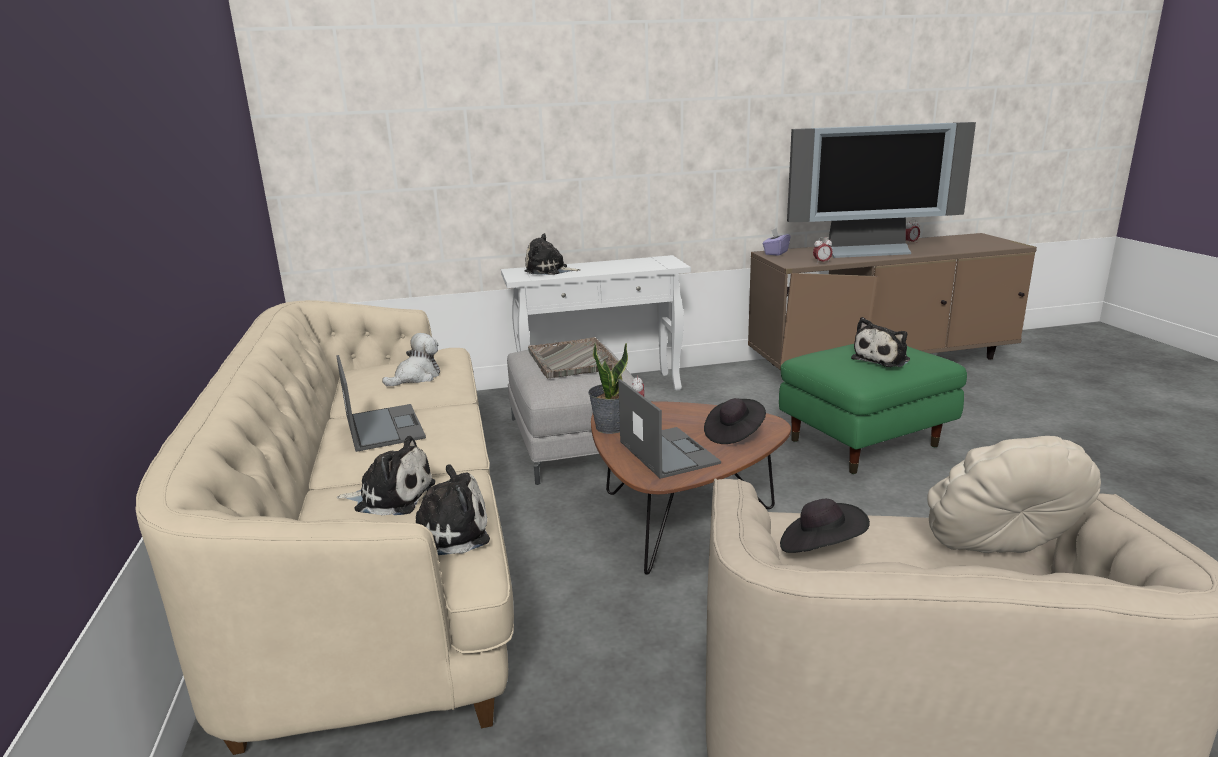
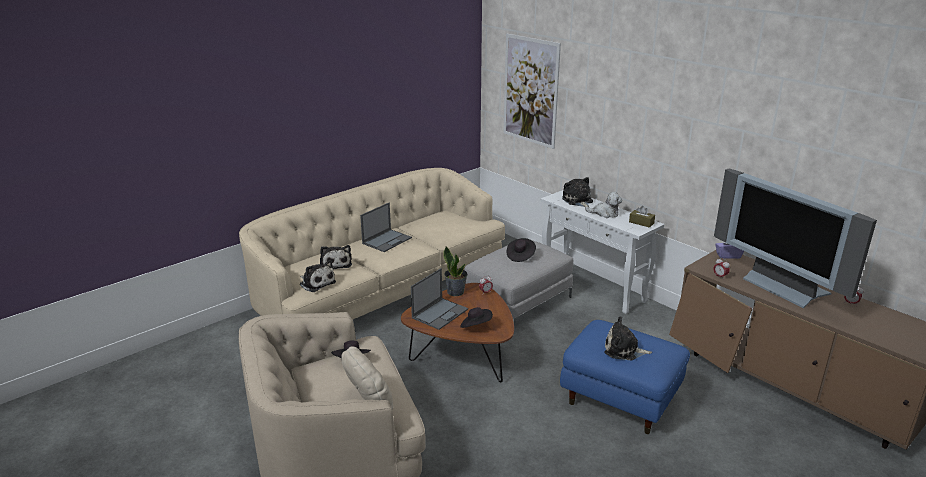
camera: 60 degrees right, 5 degrees up
plush toy [382,333,440,386] -> plush toy moved to [585,192,622,218]
grey tray [528,337,618,378] -> black hat [507,238,536,262]
green ottoman [779,344,967,474] -> blue ottoman [560,320,690,434]
none -> picture [503,34,561,149]
none -> brown tissue box [629,206,655,228]

